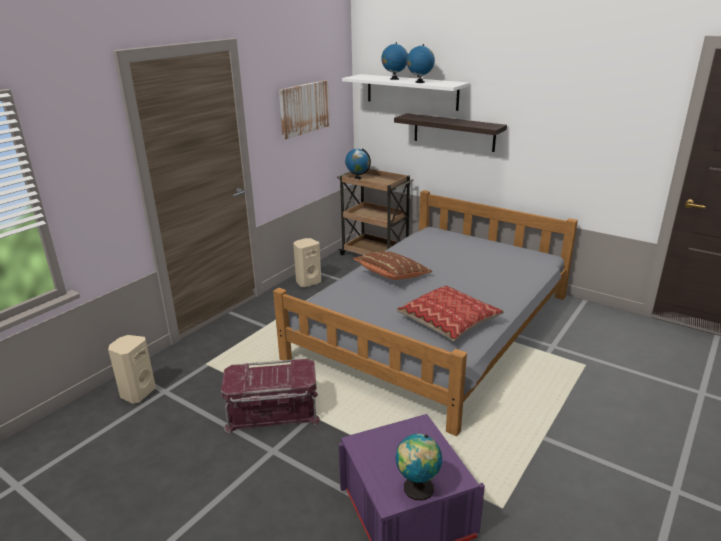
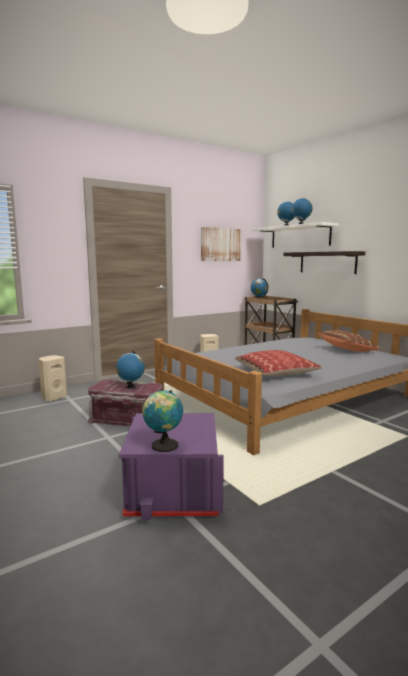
camera: 20 degrees right, 15 degrees down
brown pillow [353,251,432,280] -> brown pillow moved to [317,330,381,352]
none -> globe [116,351,145,389]

